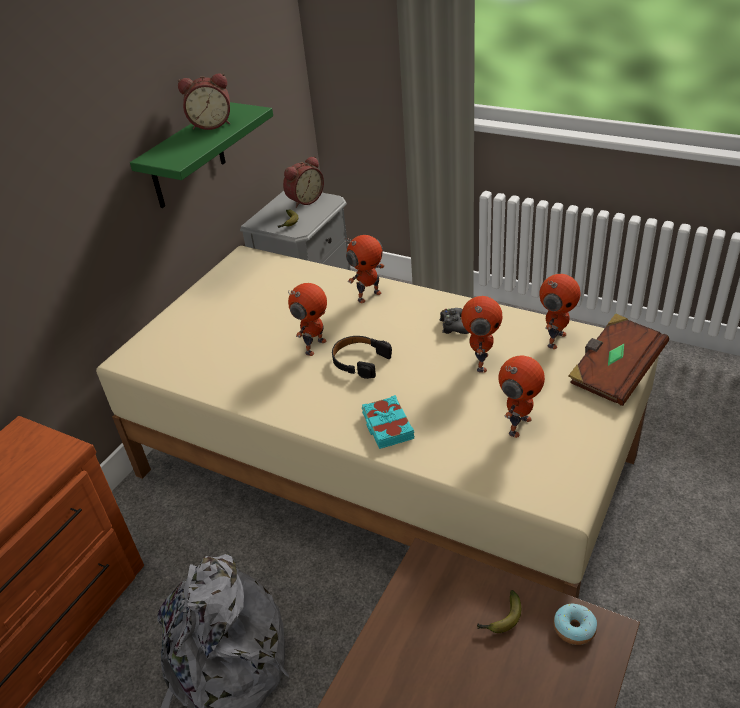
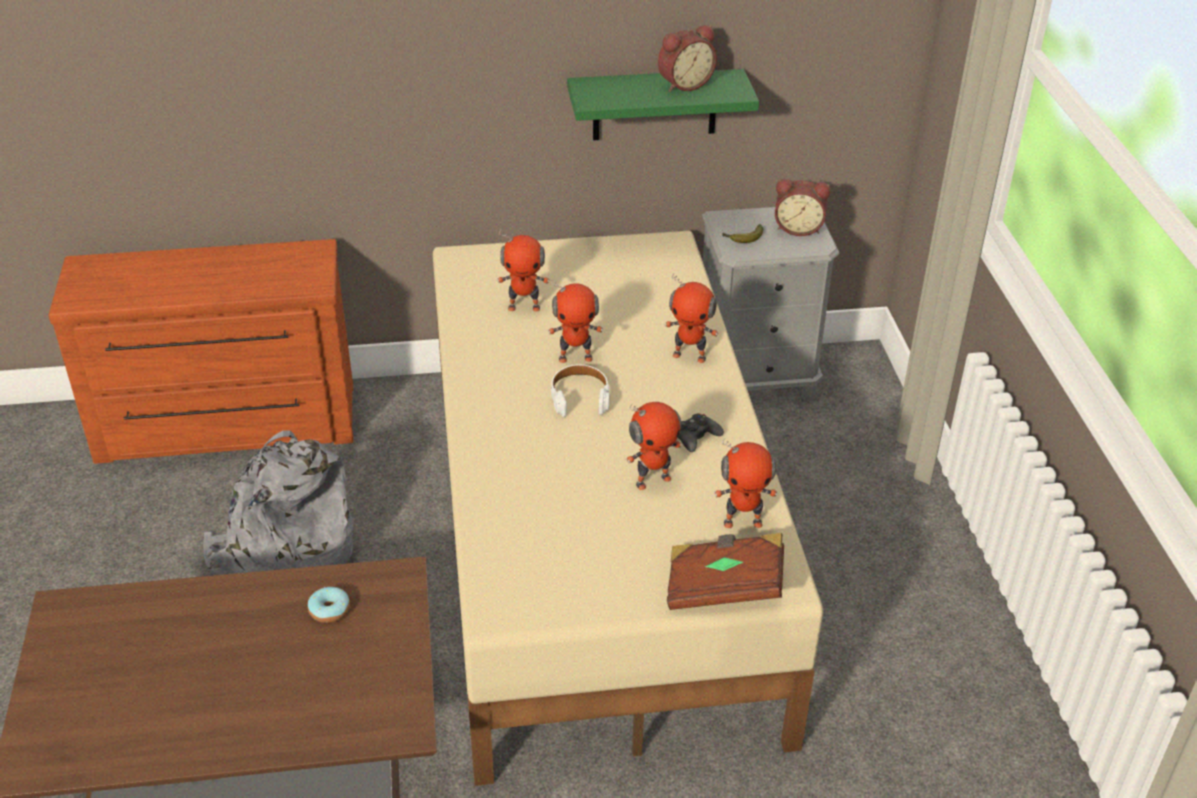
camera: 50 degrees right, 0 degrees up
alarm clock [178,73,230,130] -> alarm clock turned 75 degrees counterclockwise [658,25,717,92]
black headphones [332,336,392,379] -> white headphones [551,364,610,417]
turquoise book [362,395,415,449] -> none
banana [477,590,521,633] -> none
toy robot [499,355,545,438] -> toy robot moved to [497,230,550,312]
donut [554,604,597,645] -> donut moved to [308,587,350,623]

